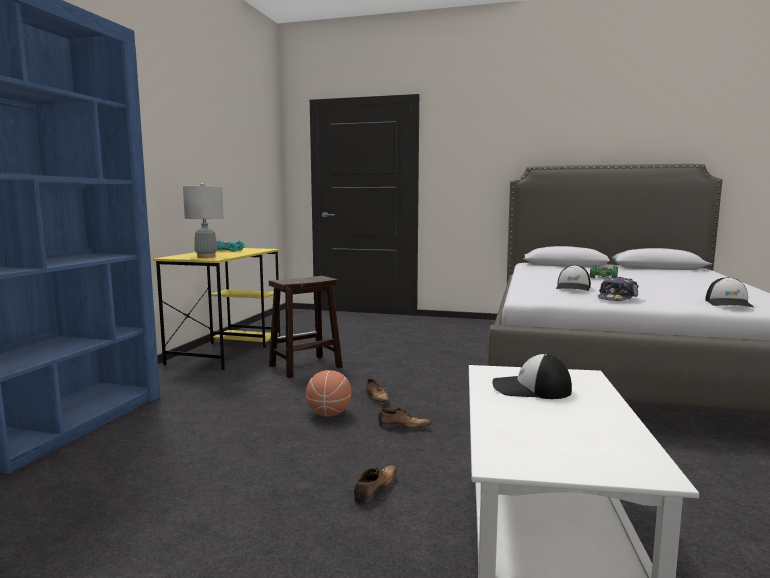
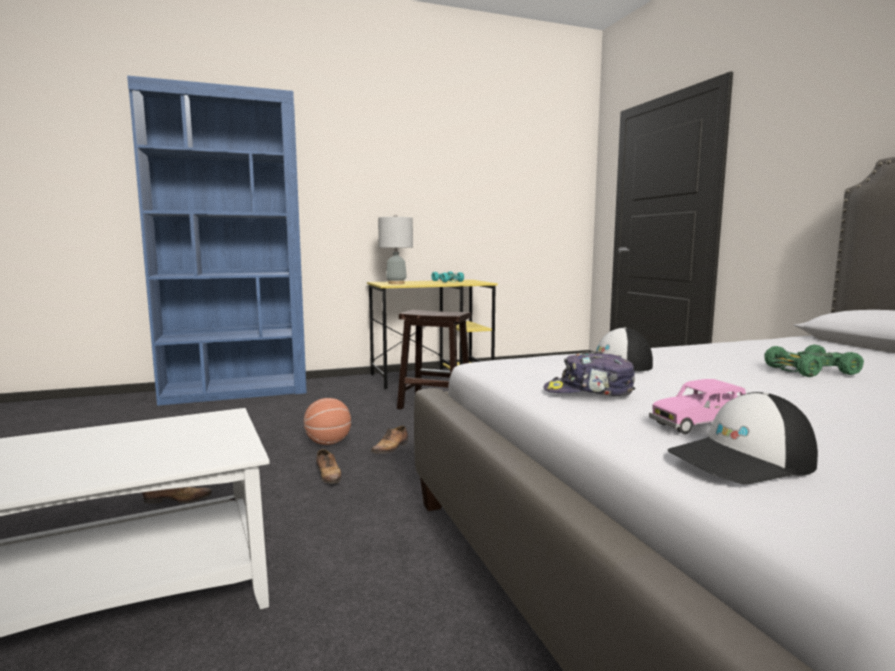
camera: 55 degrees right, 0 degrees up
cap [492,354,572,399] -> none
none -> pink toy car [649,379,746,434]

